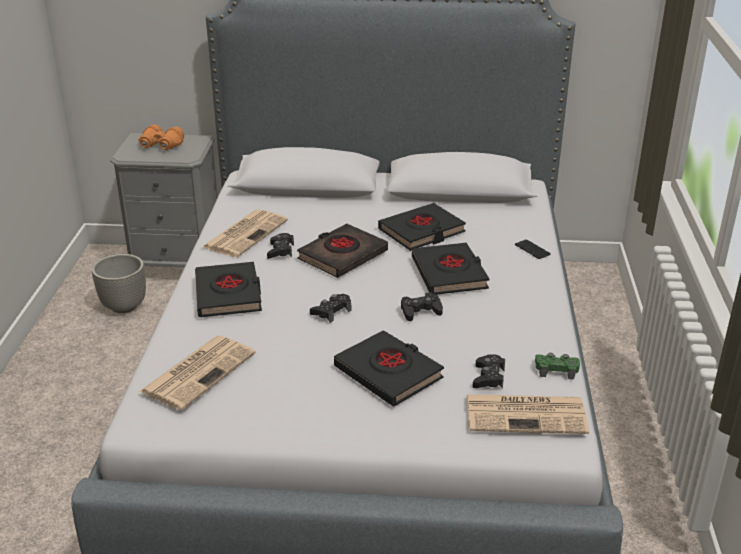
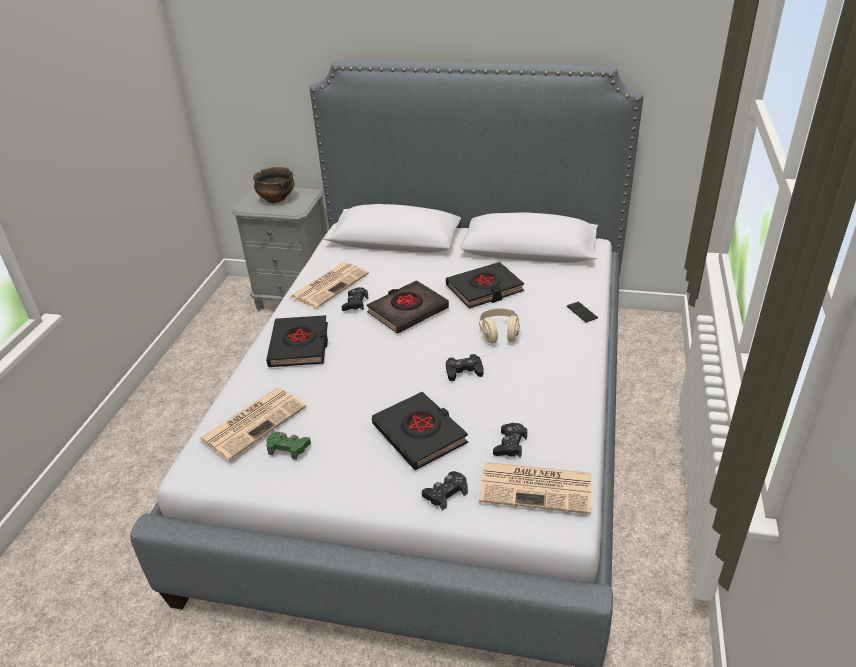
camera: 10 degrees right, 5 degrees up
planter [92,254,146,313] -> none
orange binoculars [138,124,184,150] -> bowl [253,167,295,203]
black game controller [310,294,352,323] -> black game controller moved to [422,471,468,510]
black book [412,243,490,295] -> beige headphones [479,308,520,344]
green game controller [535,353,580,380] -> green game controller moved to [266,432,311,460]

